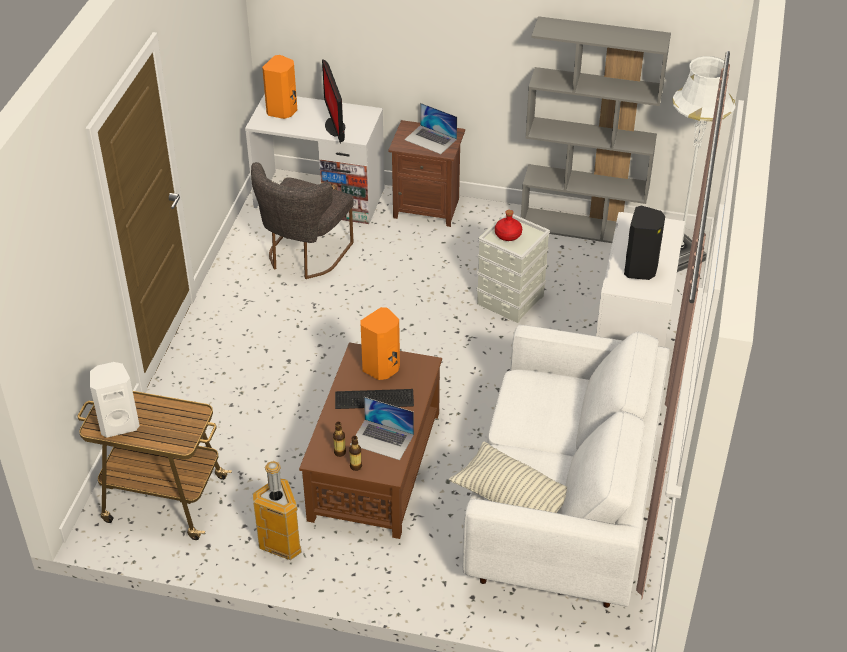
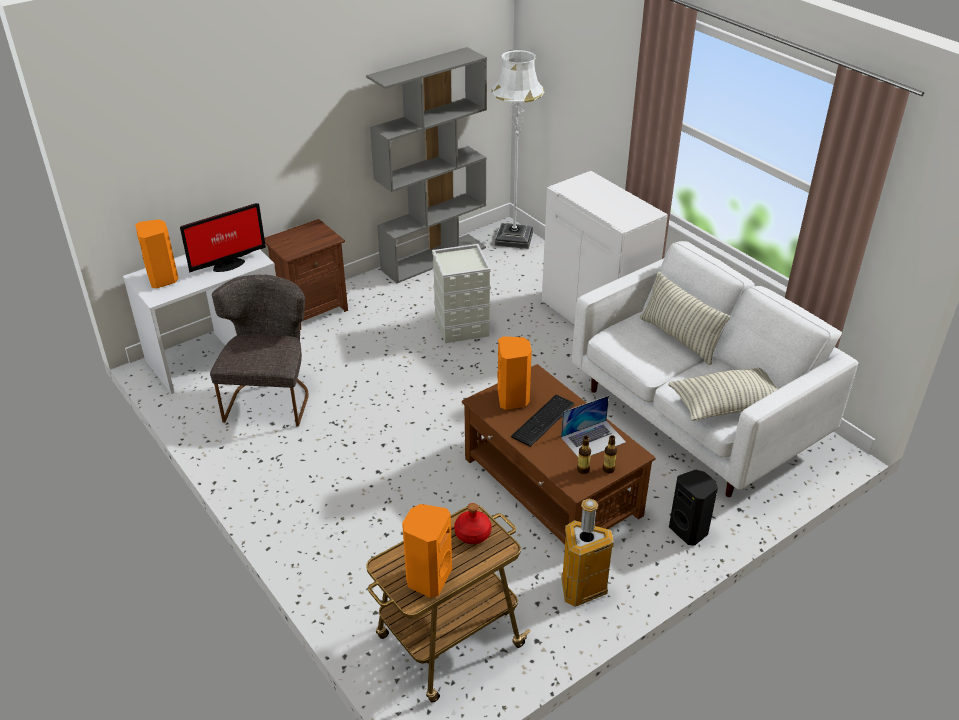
camera: 50 degrees left, 5 degrees down
white speaker [90,362,140,438] -> orange speaker [402,504,452,598]
grey chair [251,162,353,279] -> grey chair turned 150 degrees counterclockwise [210,274,309,427]
monitor [322,59,345,144] -> monitor turned 60 degrees counterclockwise [180,203,266,273]
laptop [404,103,457,154] -> none
red bottle [495,210,522,241] -> red bottle moved to [454,503,492,544]
black speaker [624,205,665,280] -> black speaker moved to [669,469,718,546]
none -> pillow [640,272,730,365]

